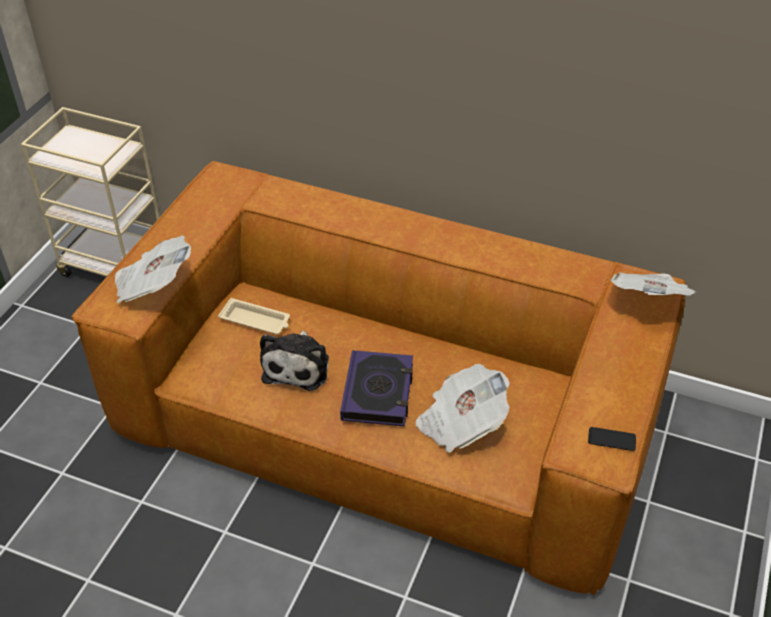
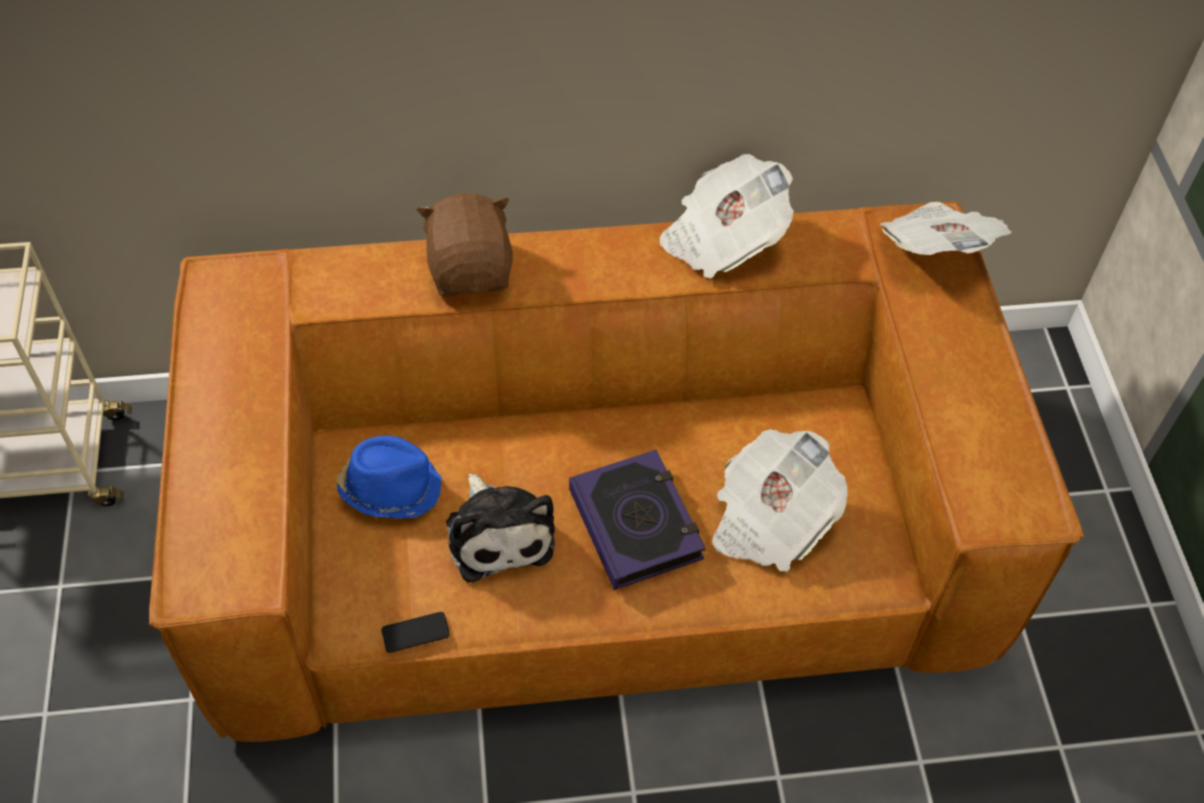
camera: 30 degrees left, 10 degrees up
newspaper [115,236,191,303] -> newspaper moved to [659,154,794,279]
beige tray [218,298,290,334] -> blue hat [337,436,442,519]
phone [588,427,636,451] -> phone moved to [382,612,450,653]
none -> brown plush toy [417,193,513,296]

